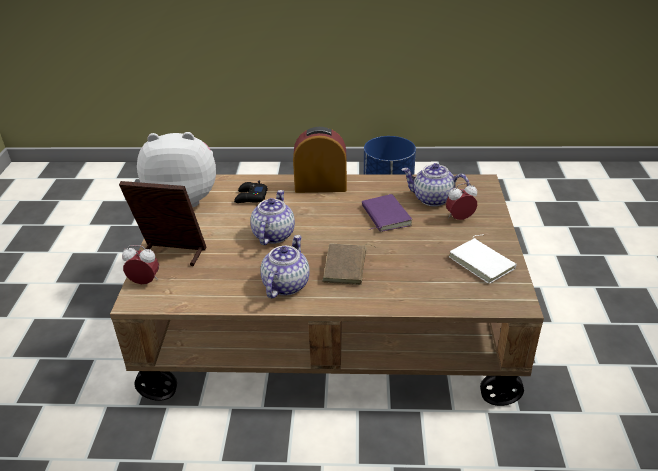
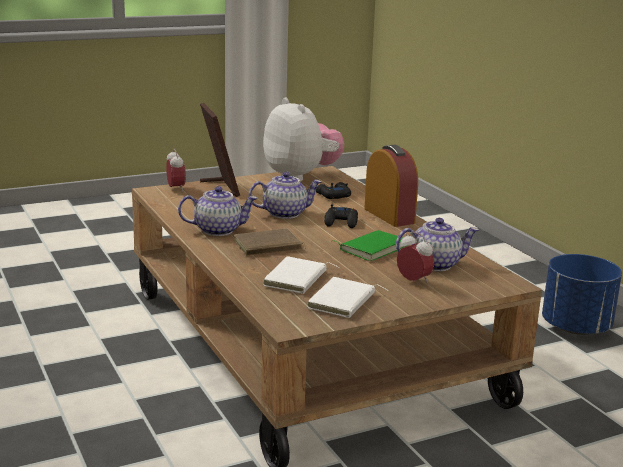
camera: 60 degrees right, 15 degrees down
purple book [362,194,412,232] -> green book [335,230,406,261]
teapot [401,163,470,207] -> teapot turned 90 degrees clockwise [396,218,479,271]
none -> white book [263,256,339,294]
none -> black game controller [324,204,358,228]

